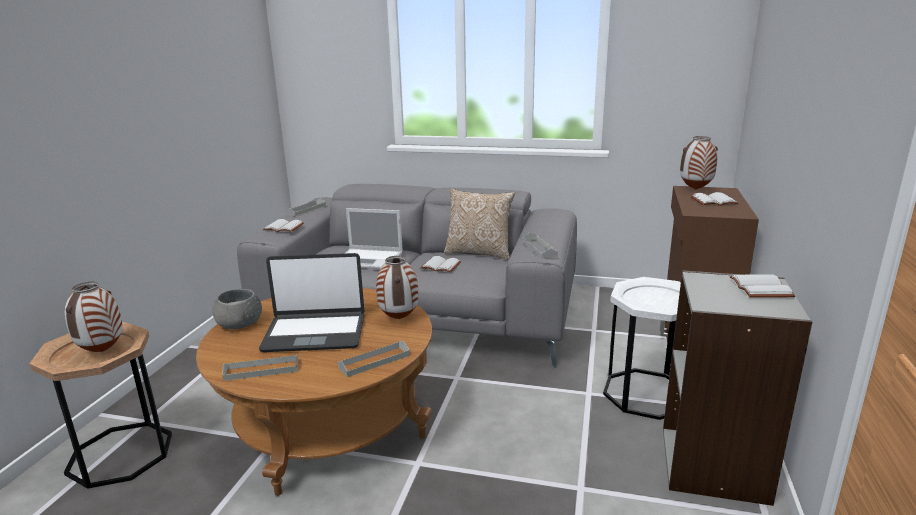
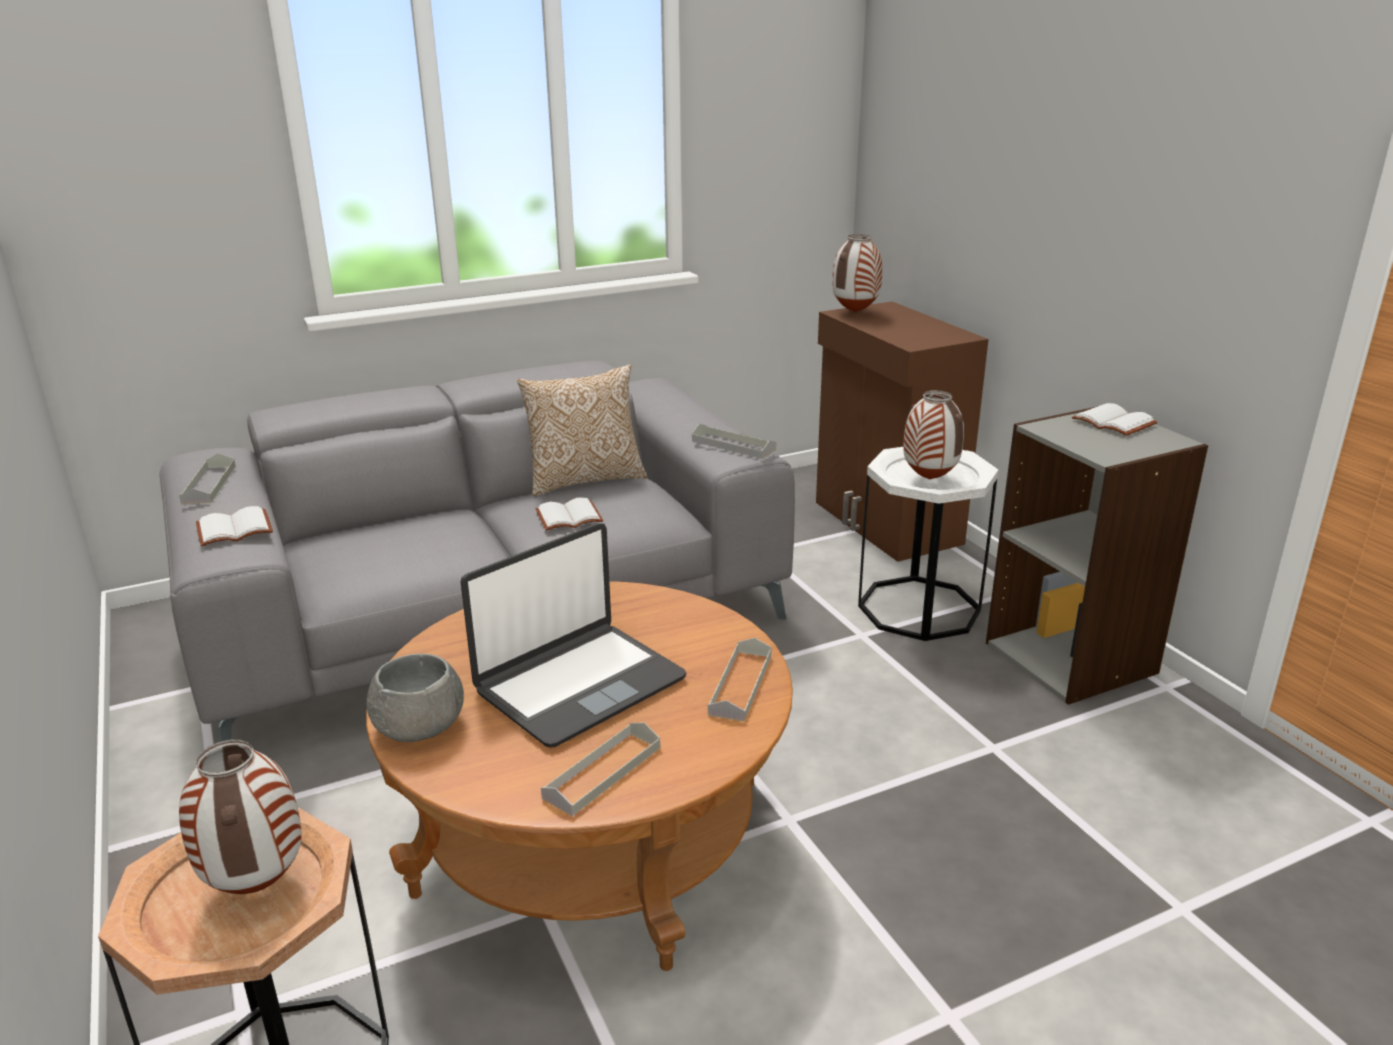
camera: 40 degrees left, 5 degrees up
laptop [345,208,403,269] -> none
vase [376,256,419,319] -> vase moved to [903,390,964,480]
white book [691,192,739,206] -> none

